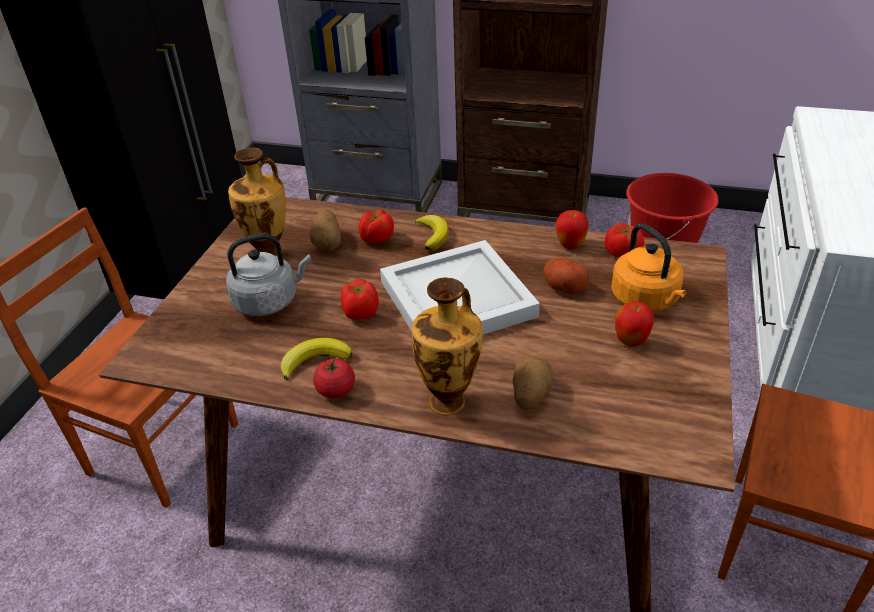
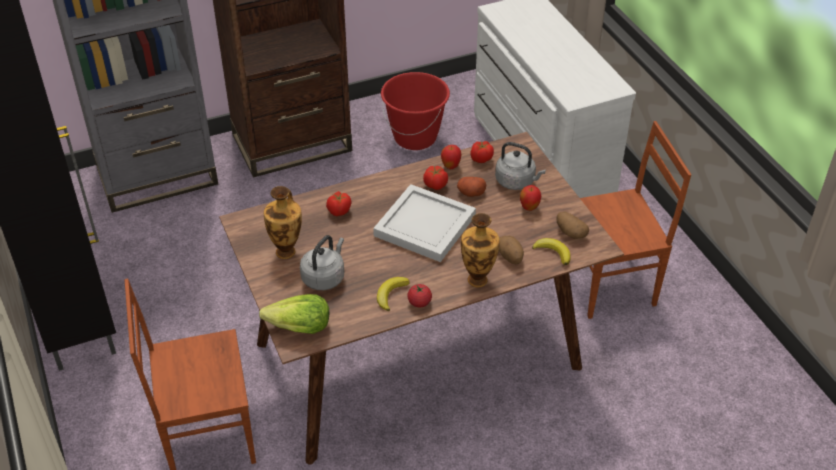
camera: 40 degrees left, 5 degrees up
potato [310,210,341,250] -> potato moved to [556,211,589,239]
tomato [341,279,379,320] -> tomato moved to [423,166,448,190]
banana [415,215,449,251] -> banana moved to [532,238,571,265]
orange kettle [611,223,687,312] -> grey kettle [495,142,546,190]
none -> lettuce [259,294,329,334]

